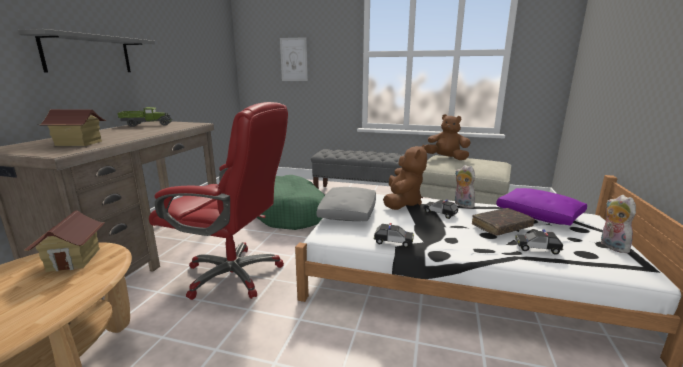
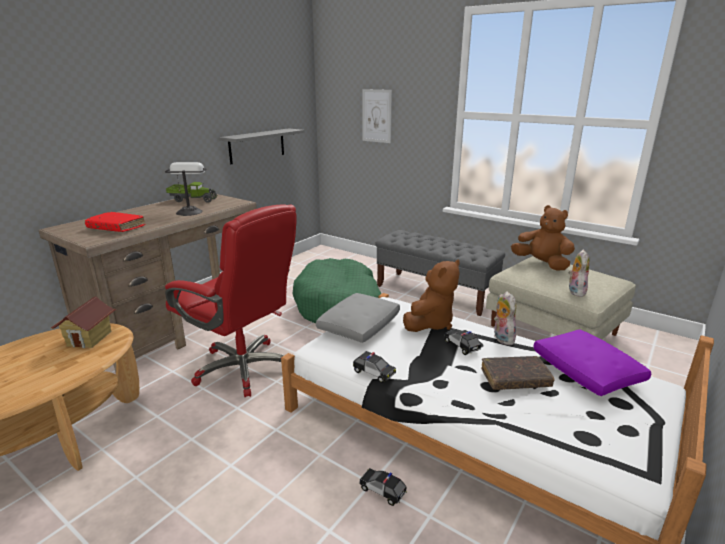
camera: 20 degrees right, 5 degrees up
grey shelf [18,29,155,72] -> grey shelf moved to [219,128,304,164]
toy house [40,109,106,146] -> red book [85,212,146,232]
toy car [515,230,563,255] -> toy car moved to [359,468,407,506]
plush toy [601,195,636,253] -> plush toy moved to [568,249,589,297]
none -> table lamp [165,162,206,216]

